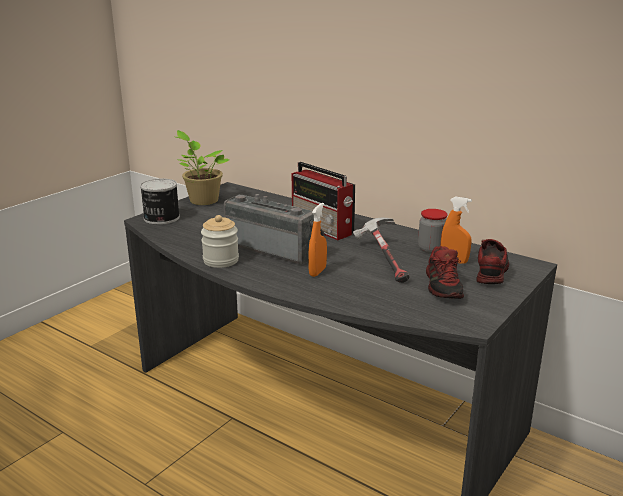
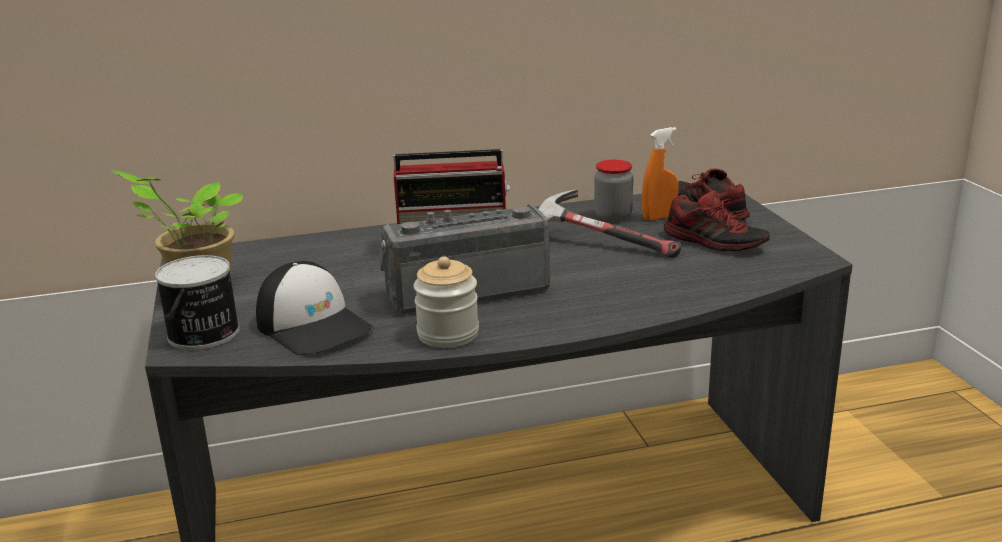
camera: 50 degrees left, 0 degrees up
orange spray bottle [308,203,327,277] -> none
none -> cap [256,261,373,355]

